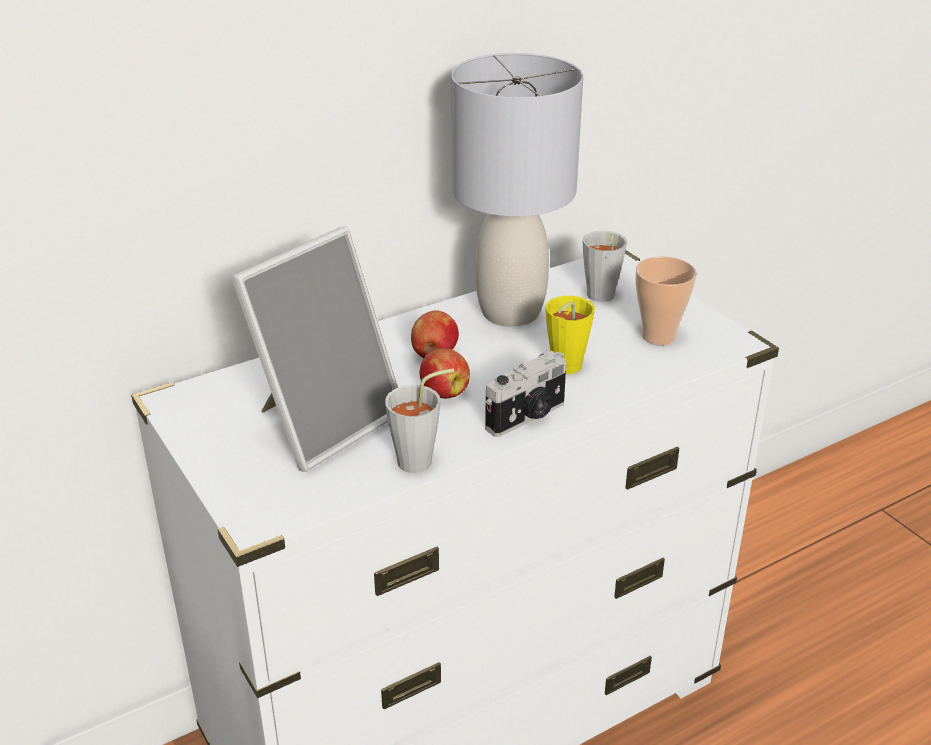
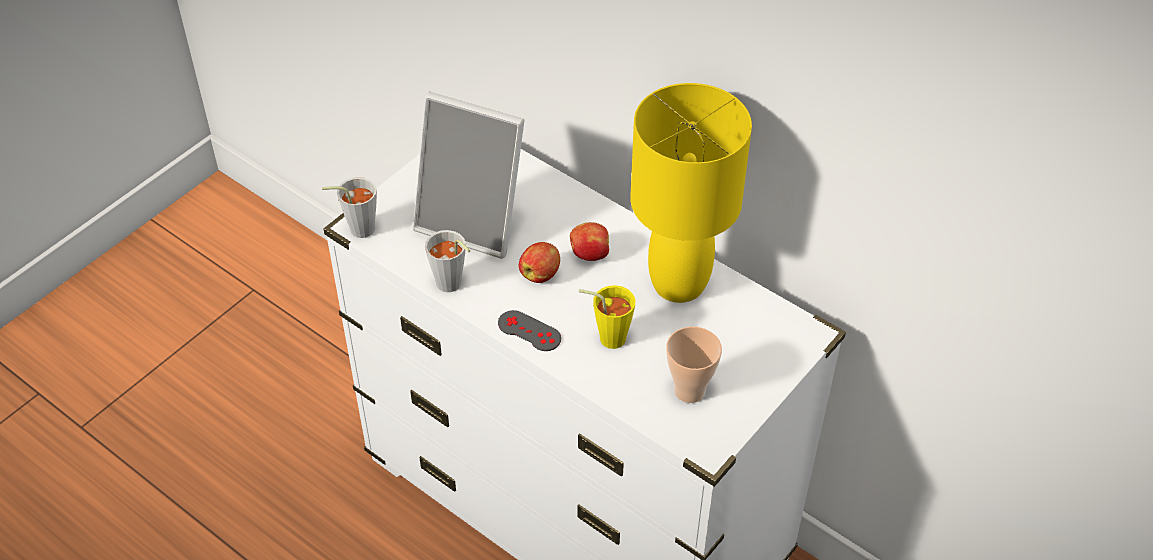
camera: 70 degrees right, 15 degrees up
grey table lamp [451,53,583,327] -> yellow table lamp [631,83,752,303]
camera [485,351,566,437] -> grey game controller [498,310,561,351]
grey cup [582,231,627,302] -> grey cup moved to [322,177,377,238]

